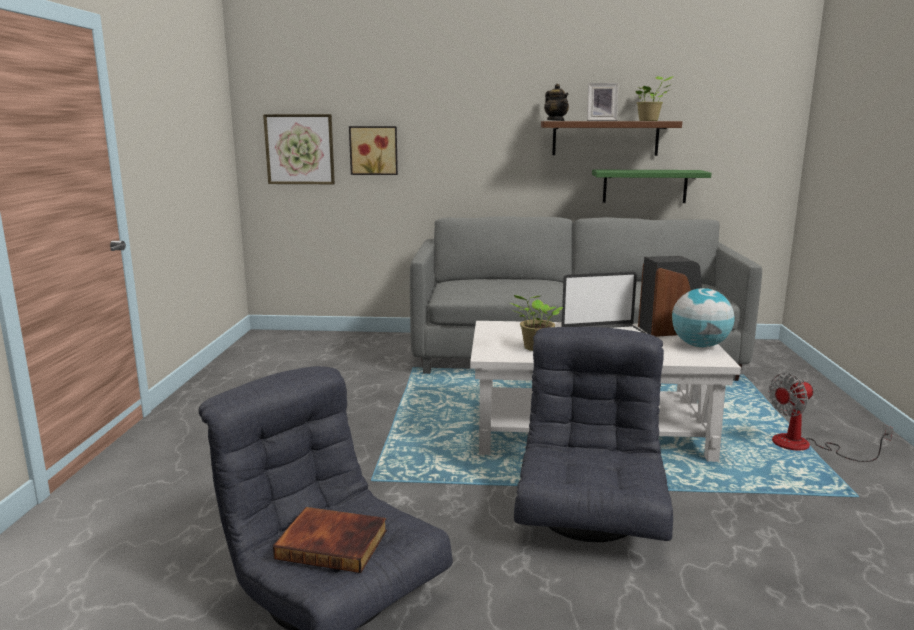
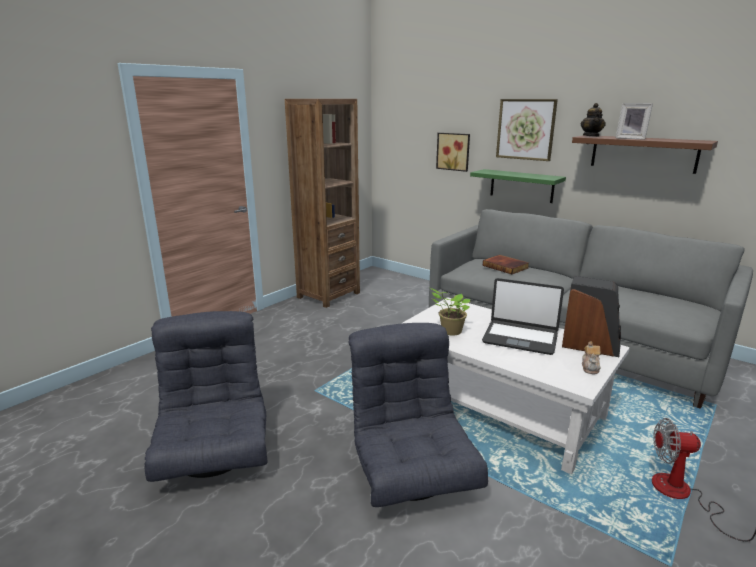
camera: 35 degrees right, 5 degrees up
picture [263,114,335,184] -> picture moved to [496,99,558,161]
book [273,507,387,573] -> book moved to [483,255,529,274]
grey armchair [514,327,673,542] -> grey armchair turned 60 degrees counterclockwise [348,323,488,507]
green shelf [592,170,711,203] -> green shelf moved to [470,169,566,203]
potted plant [635,76,673,121] -> none
globe [672,288,735,347] -> teapot [582,341,601,374]
none -> brown bookcase [285,99,360,308]

